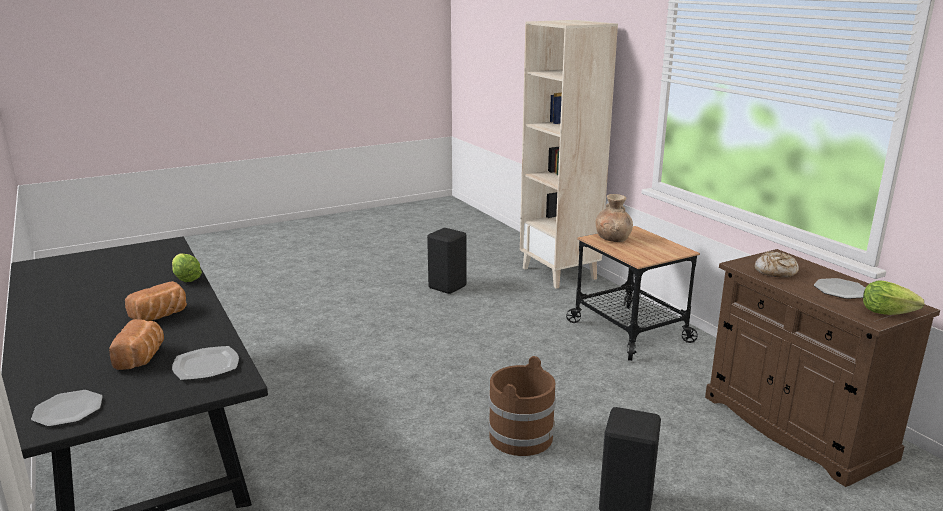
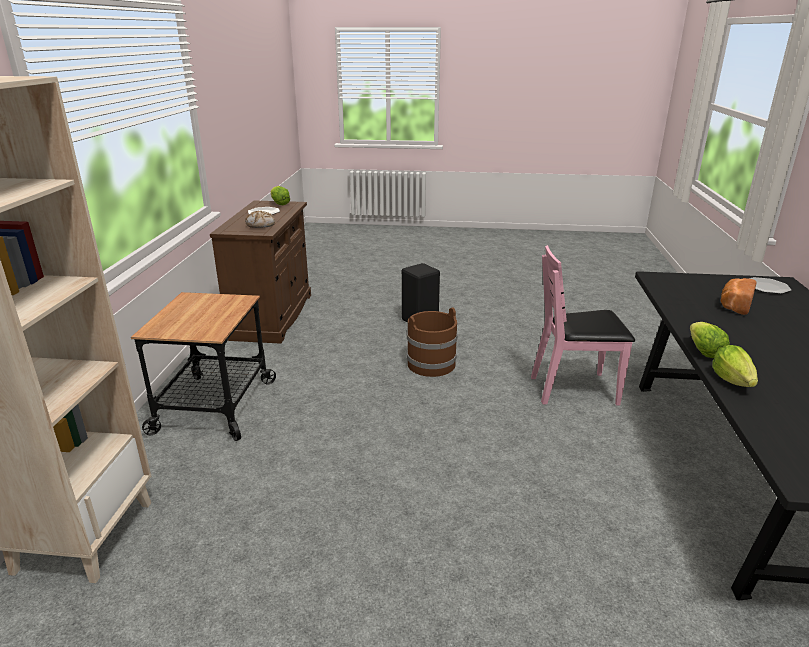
camera: 145 degrees left, 5 degrees up
bread [125,281,187,321] -> none
plate [172,346,239,380] -> none
black stool [427,228,467,294] -> none
brown vase [596,194,633,242] -> none
none -> pink chair [531,245,635,406]
none -> lettuce [690,322,730,358]

